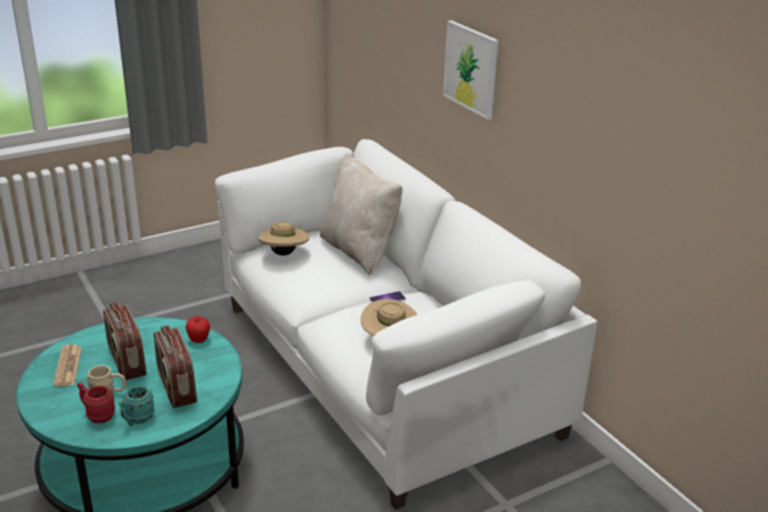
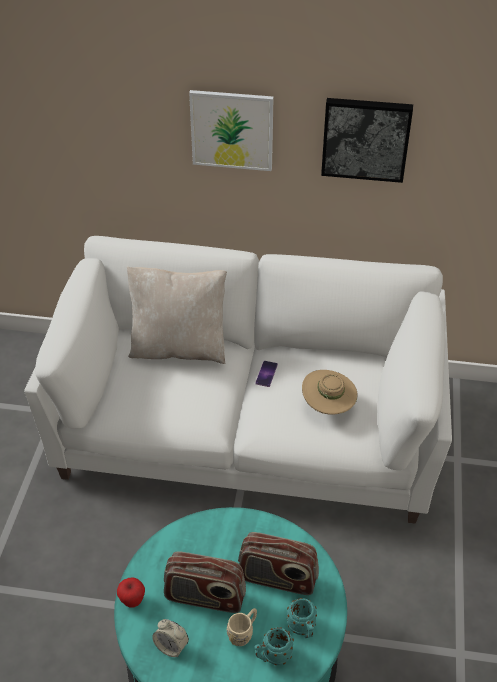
camera: 50 degrees left, 15 degrees up
newspaper [53,344,82,387] -> alarm clock [152,619,189,657]
red mug [77,382,115,423] -> turquoise mug [254,627,294,665]
apple [186,316,210,343] -> apple moved to [117,577,145,608]
beige hat [258,222,309,256] -> none
none -> picture [321,98,413,183]

